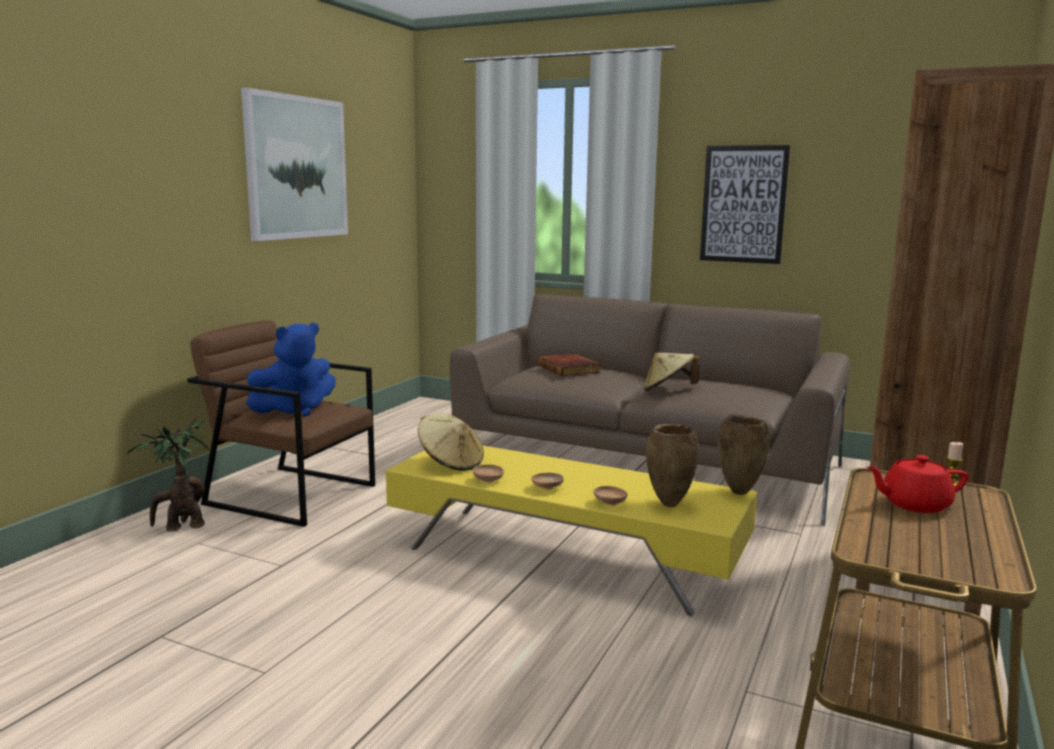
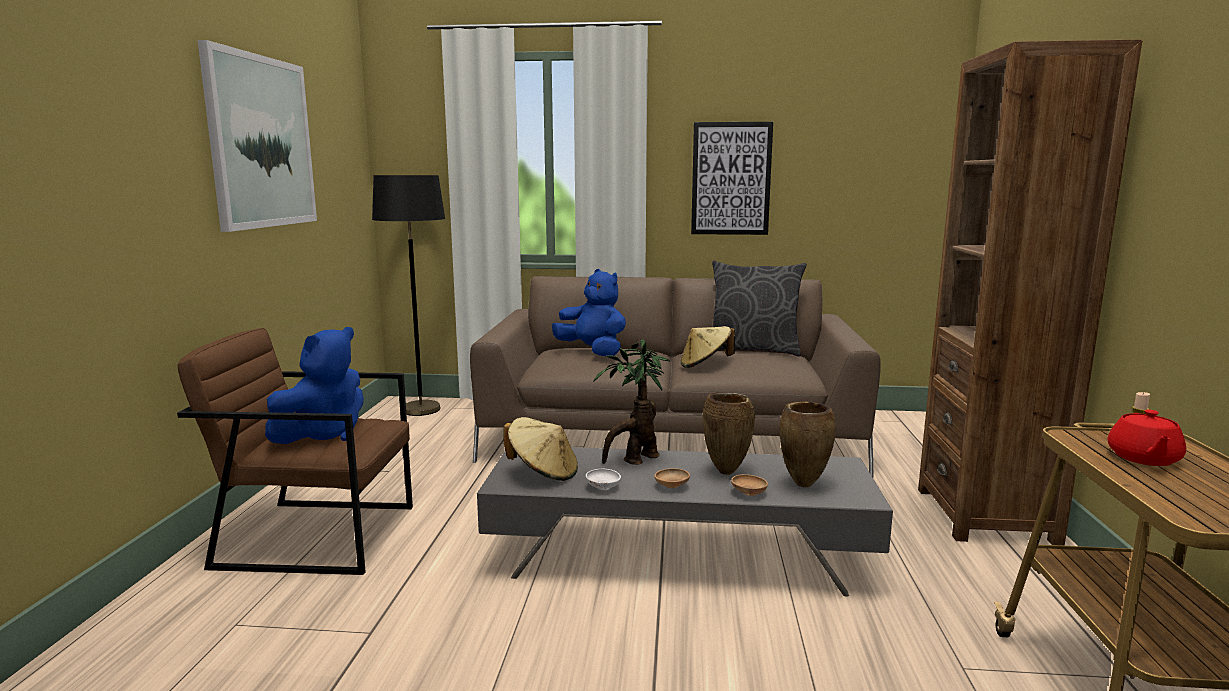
camera: 20 degrees left, 0 degrees up
potted plant [127,419,209,532] -> potted plant moved to [594,337,670,465]
yellow coffee table [386,445,757,616] -> grey coffee table [477,447,893,596]
brown bowl [473,464,504,483] -> white bowl [586,469,621,490]
book [538,354,601,376] -> blue plush toy [552,269,626,356]
brown vase [718,415,770,495] -> brown vase moved to [703,392,755,475]
red teapot [866,455,969,513] -> red teapot turned 45 degrees counterclockwise [1107,409,1186,466]
none -> black floor lamp [372,175,445,416]
none -> grey pillow [712,261,807,357]

